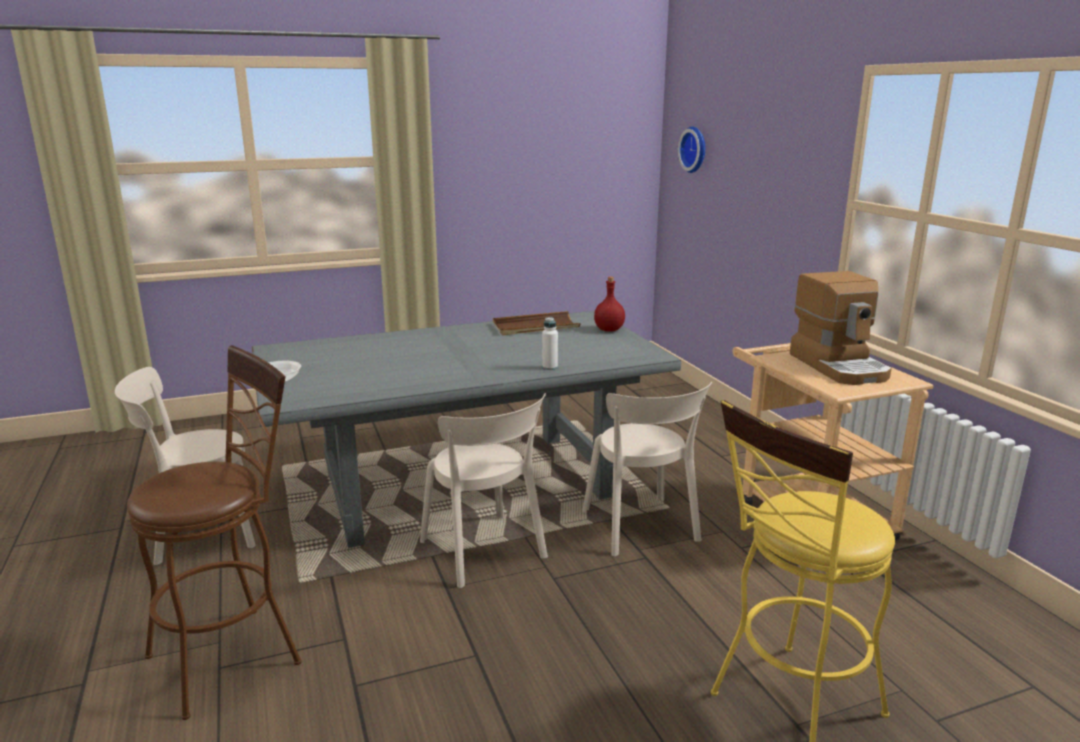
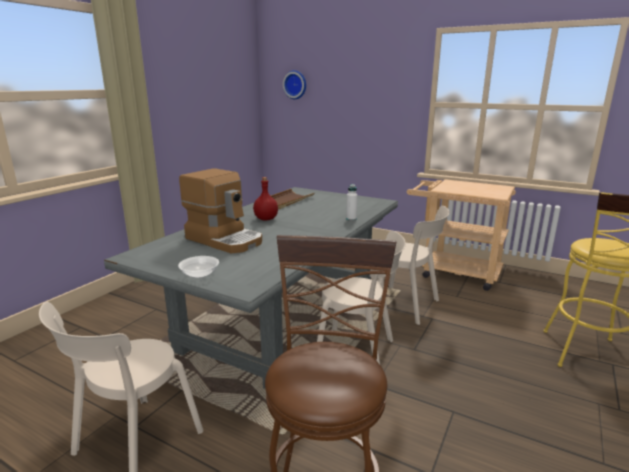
camera: 40 degrees left, 0 degrees up
red bottle [594,277,625,332] -> red bottle moved to [253,177,278,221]
coffee machine [790,271,891,385] -> coffee machine moved to [179,168,262,254]

